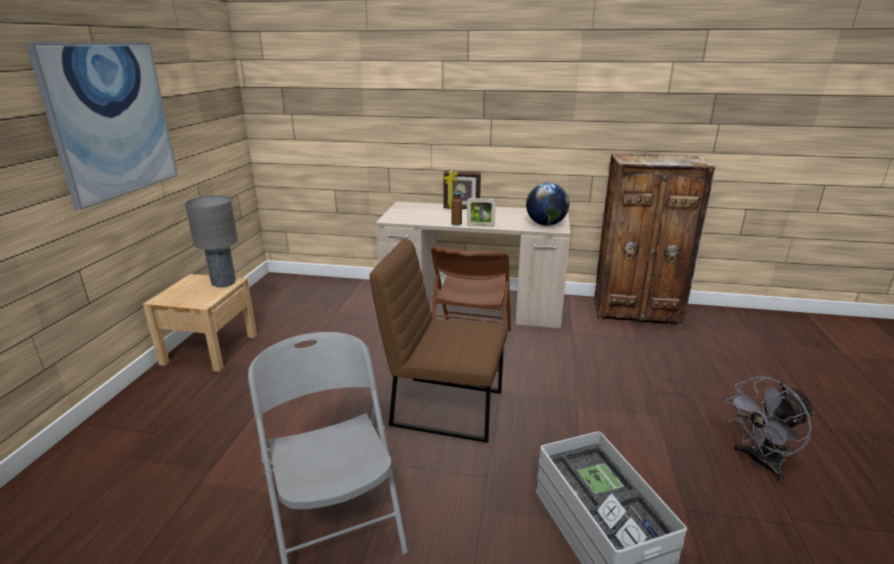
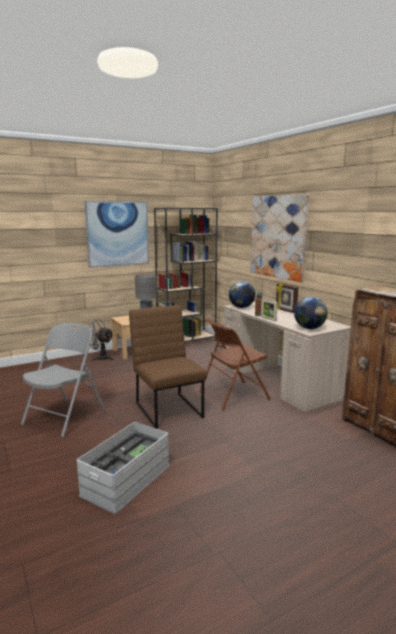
camera: 50 degrees right, 10 degrees down
grey fan [725,376,814,482] -> grey fan moved to [88,319,114,361]
none -> bookcase [154,208,218,342]
none -> globe [229,281,255,308]
none -> picture [250,194,309,282]

